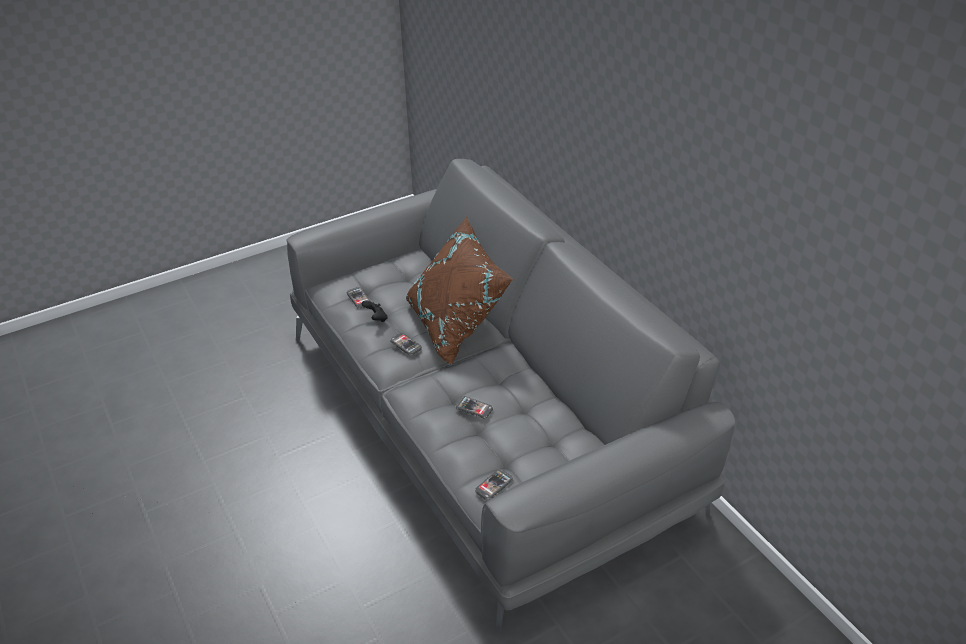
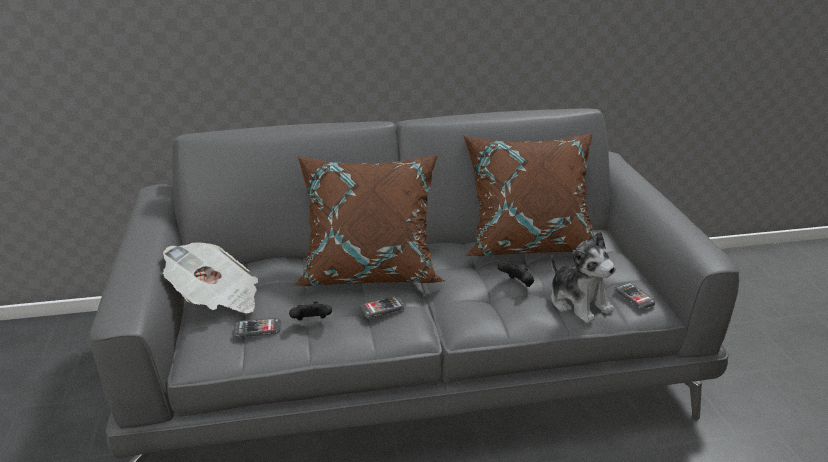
camera: 70 degrees left, 10 degrees down
phone [455,396,493,419] -> black game controller [497,262,534,287]
none -> newspaper [163,242,258,313]
none -> brown pillow [463,133,594,256]
none -> plush toy [551,231,616,323]

